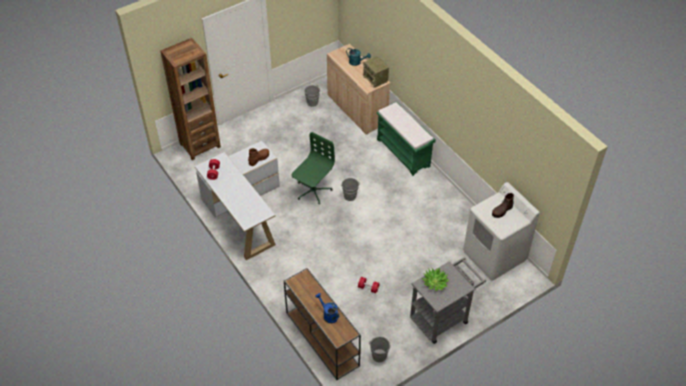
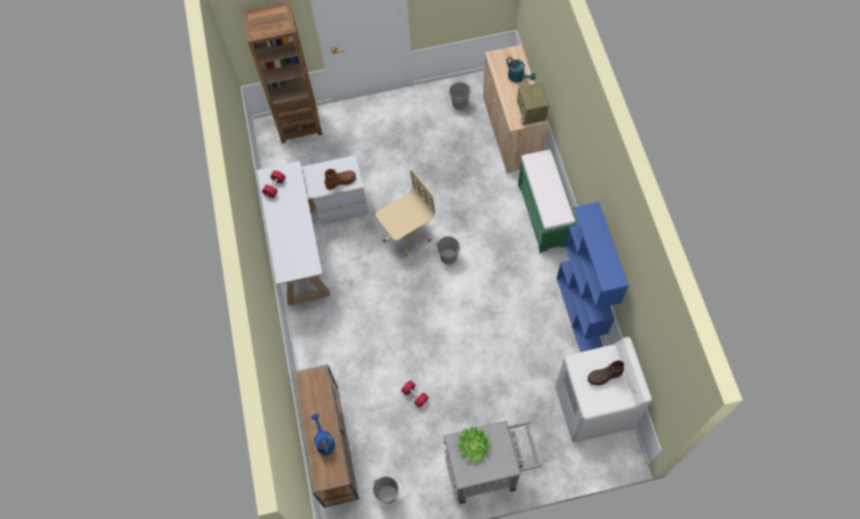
camera: 25 degrees right, 15 degrees up
green office chair [291,132,335,204] -> beige office chair [376,170,435,256]
none -> blue bookcase [557,202,629,352]

